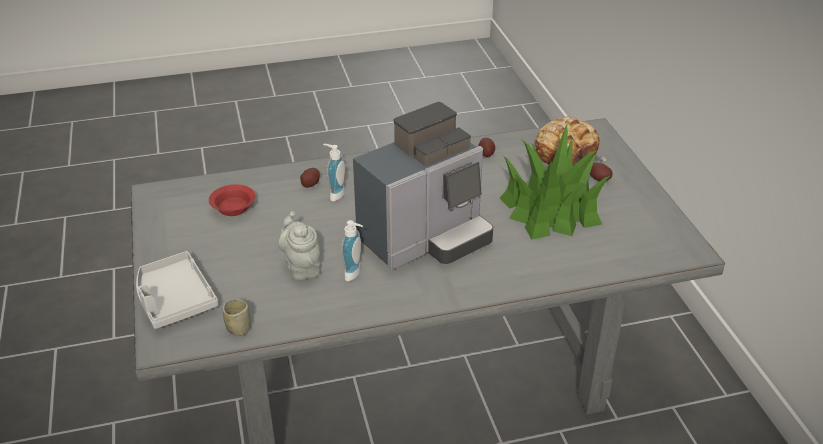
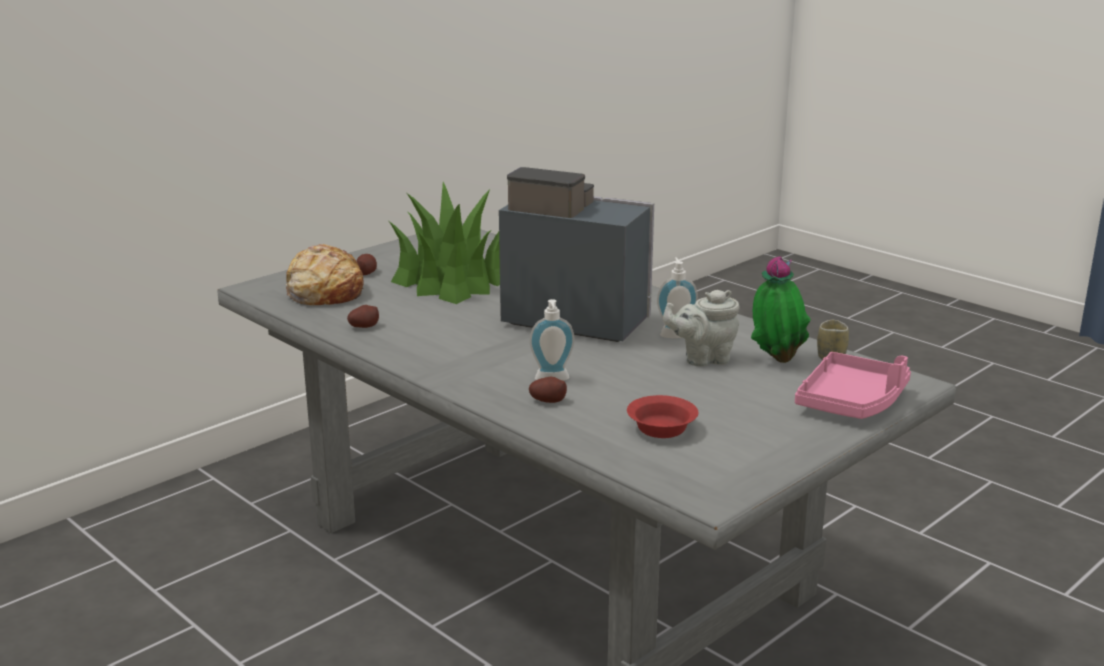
camera: 120 degrees left, 15 degrees down
grey tray [136,251,218,329] -> pink tray [795,352,911,419]
grey teapot [278,211,321,280] -> grey teapot turned 45 degrees clockwise [663,290,739,366]
none -> potted plant [751,256,811,363]

